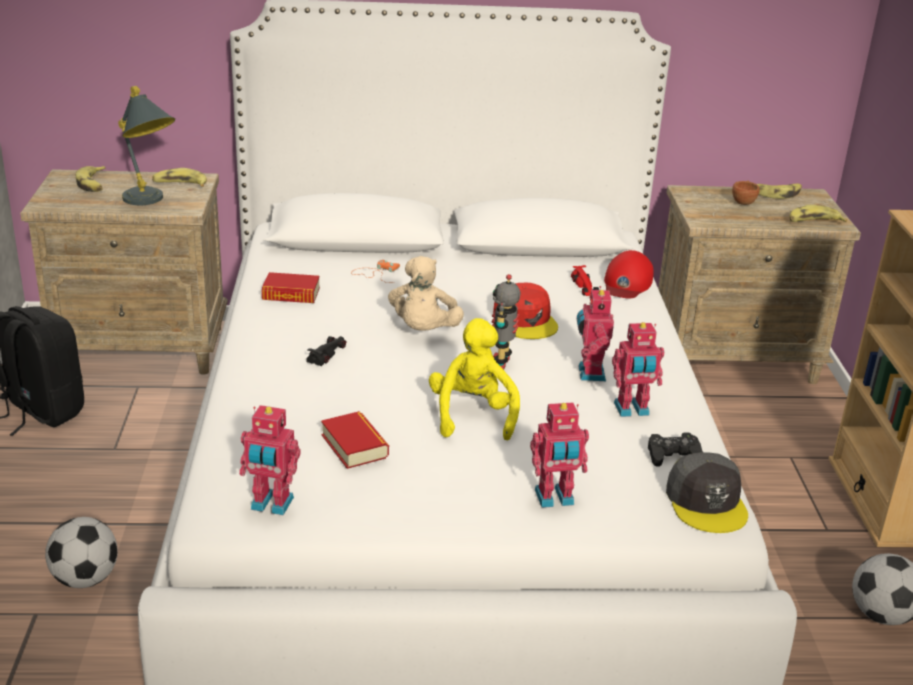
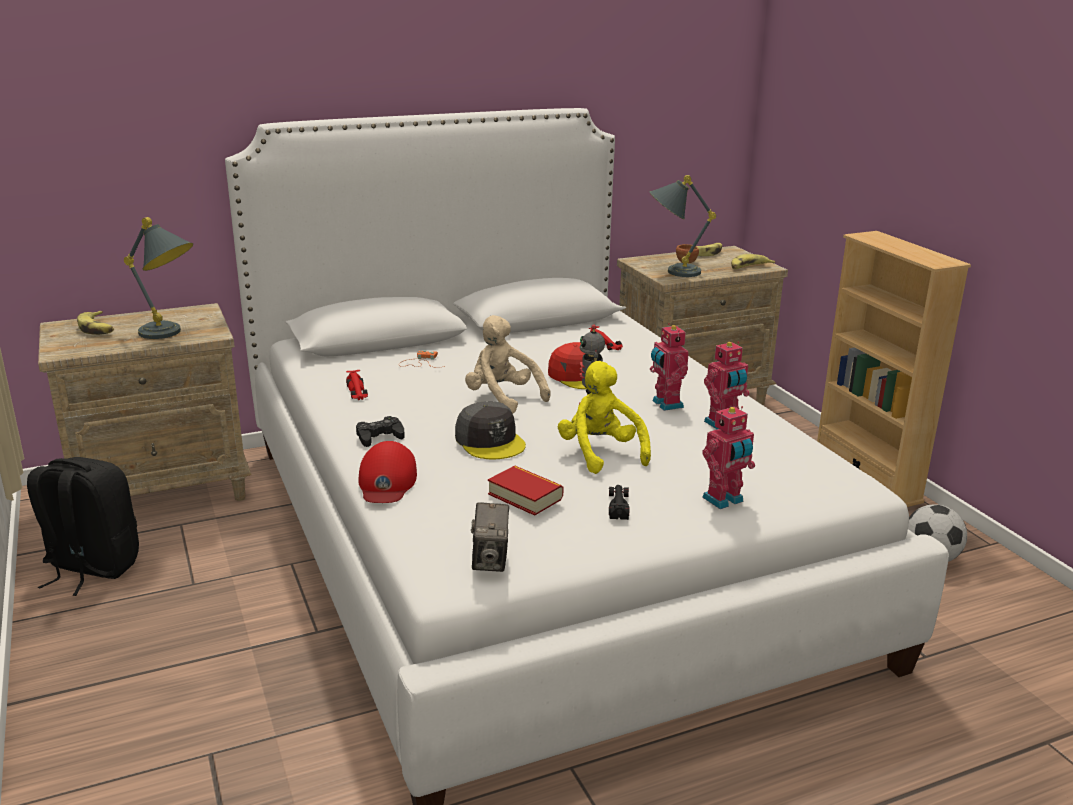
camera: 20 degrees left, 5 degrees down
football [45,517,118,588] -> none
banana [152,168,207,187] -> none
toy robot [239,405,301,515] -> camera [471,502,509,572]
book [262,272,320,303] -> red toy car [346,370,368,400]
black toy car [306,336,346,366] -> black toy car moved to [609,485,629,520]
beige plush toy [388,256,464,331] -> beige plush toy turned 150 degrees clockwise [465,315,551,414]
red cap [604,250,654,299] -> red cap moved to [358,441,417,503]
black game controller [648,432,703,467] -> black game controller moved to [356,416,405,447]
grey cap [666,452,748,533] -> grey cap moved to [455,401,526,460]
none -> grey table lamp [649,175,716,277]

